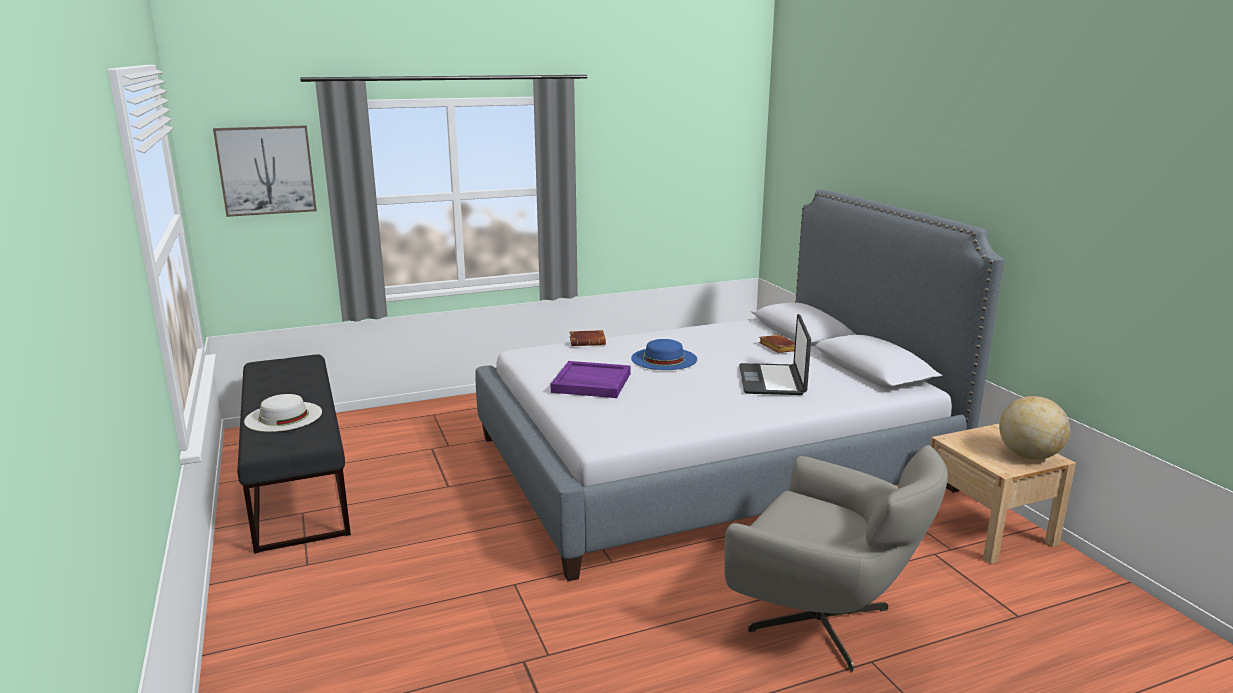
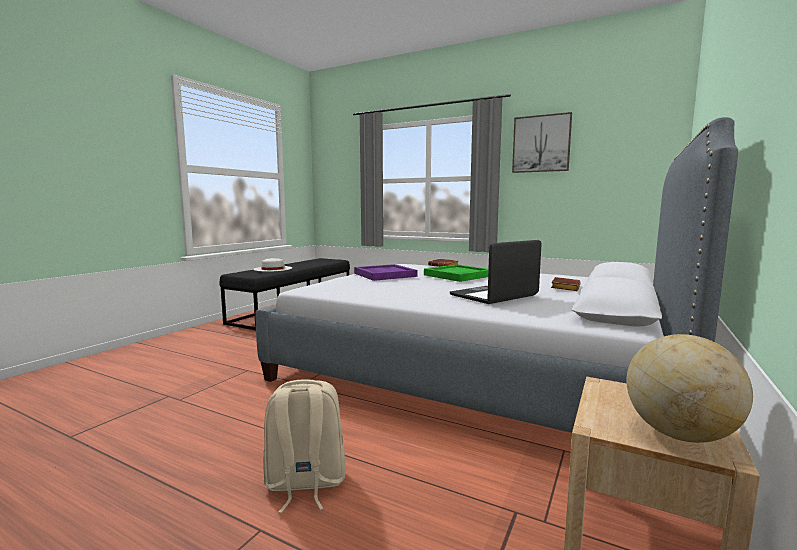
camera: 50 degrees right, 10 degrees down
picture [213,125,317,217] -> picture moved to [512,112,572,173]
blue hat [631,339,697,370] -> green tray [424,264,488,282]
grey armchair [724,445,948,672] -> beige backpack [263,379,346,513]

